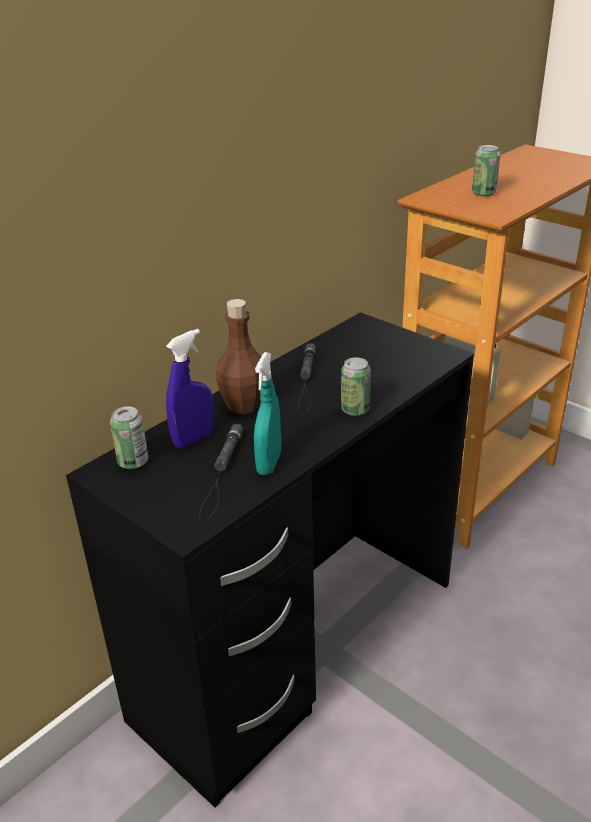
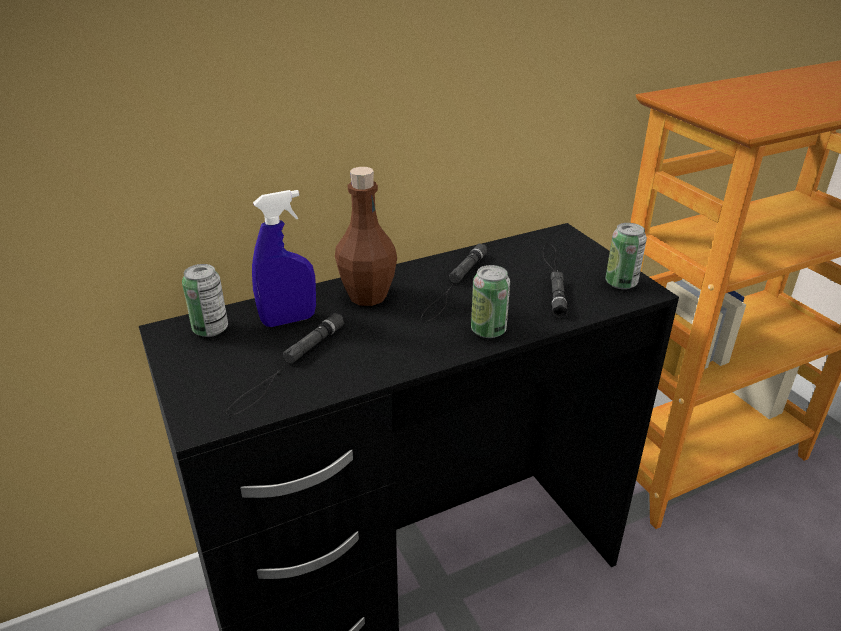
camera: 20 degrees right, 0 degrees up
turquoise spray bottle [254,352,281,475] -> none
can [472,145,500,196] -> can moved to [605,223,647,289]
none -> black flashlight [543,244,568,318]

